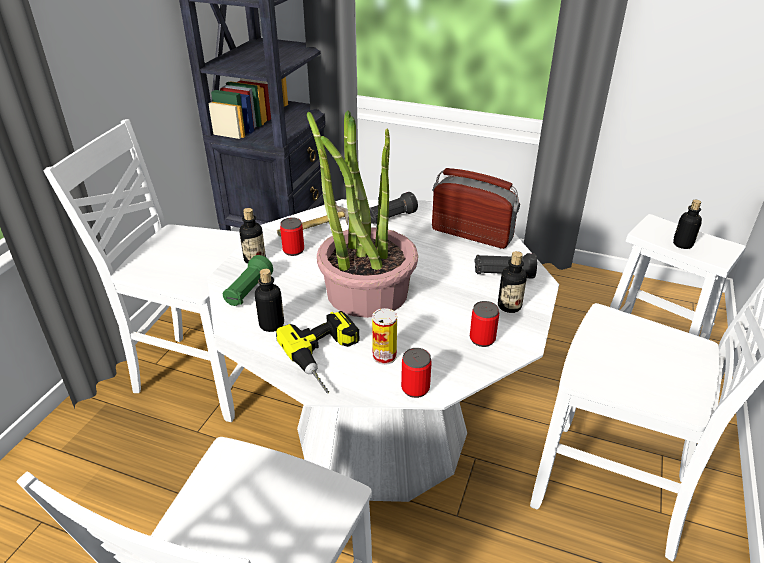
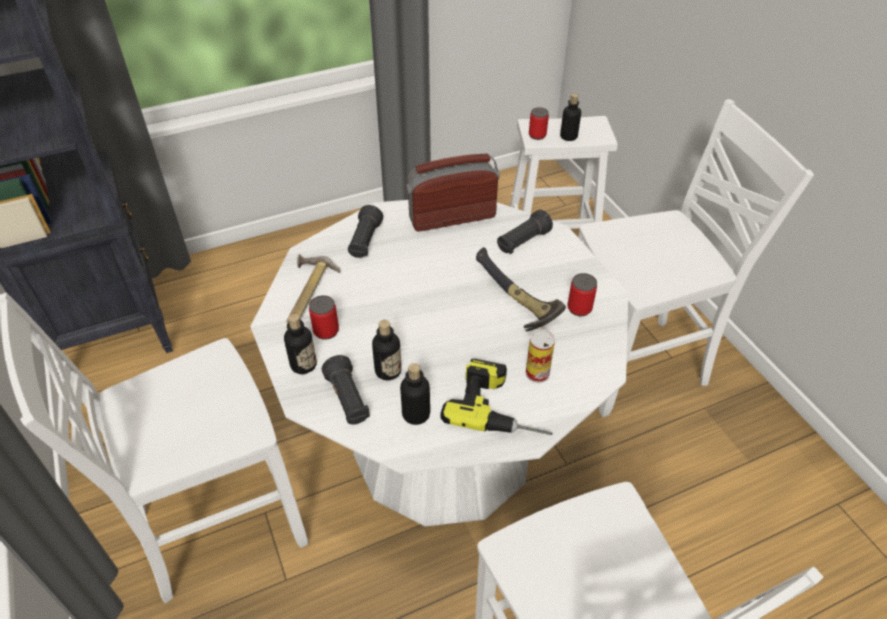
camera: 45 degrees left, 10 degrees up
green flashlight [223,255,273,306] -> black flashlight [322,355,370,425]
potted plant [307,110,418,318] -> none
can [401,348,432,398] -> can moved to [529,107,549,140]
bottle [498,251,527,313] -> bottle moved to [372,320,402,380]
none -> hammer [476,247,566,332]

